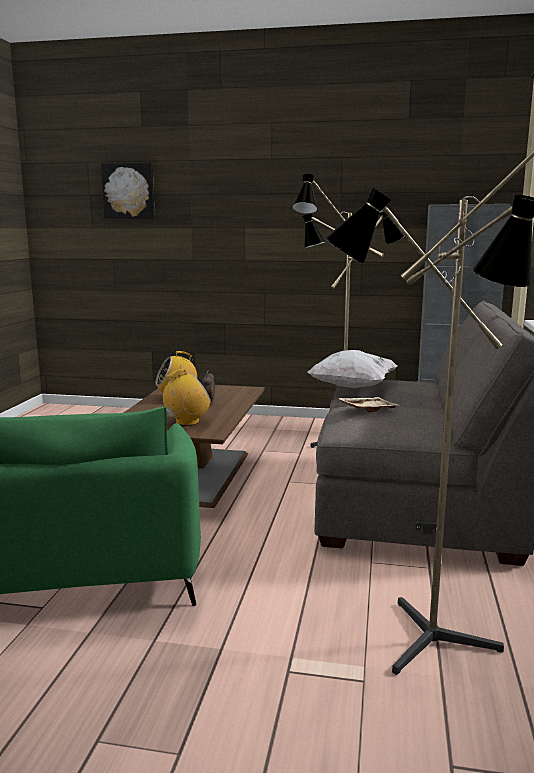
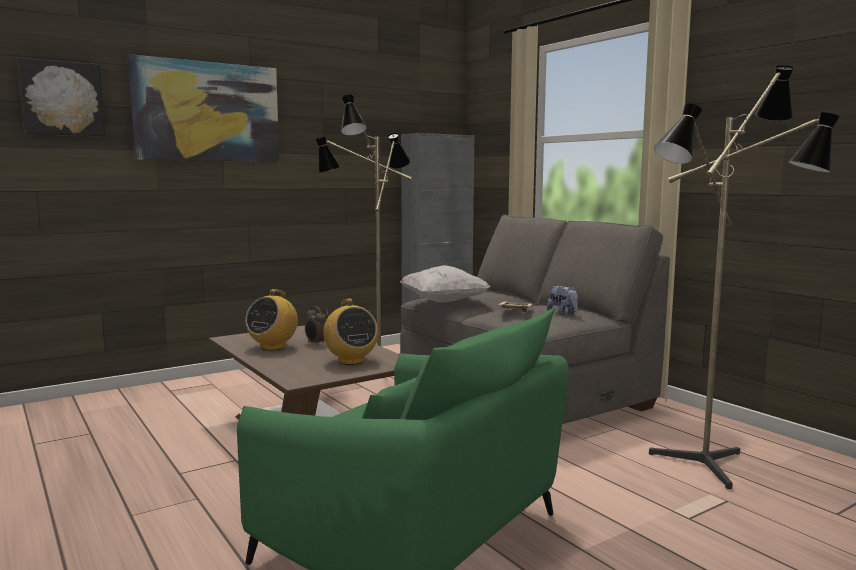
camera: 45 degrees left, 5 degrees down
radio [163,369,211,426] -> radio turned 135 degrees clockwise [323,299,378,365]
none -> picture [127,54,279,162]
none -> plush toy [547,285,578,316]

